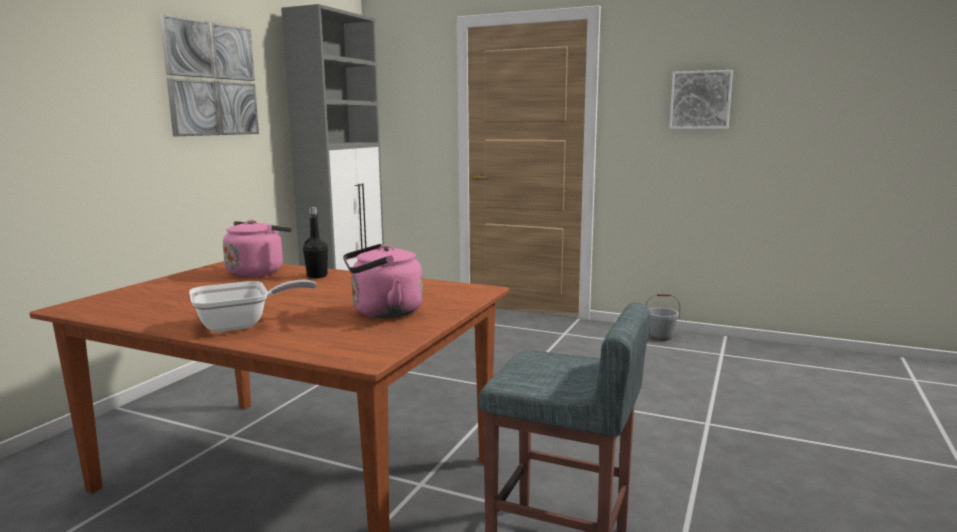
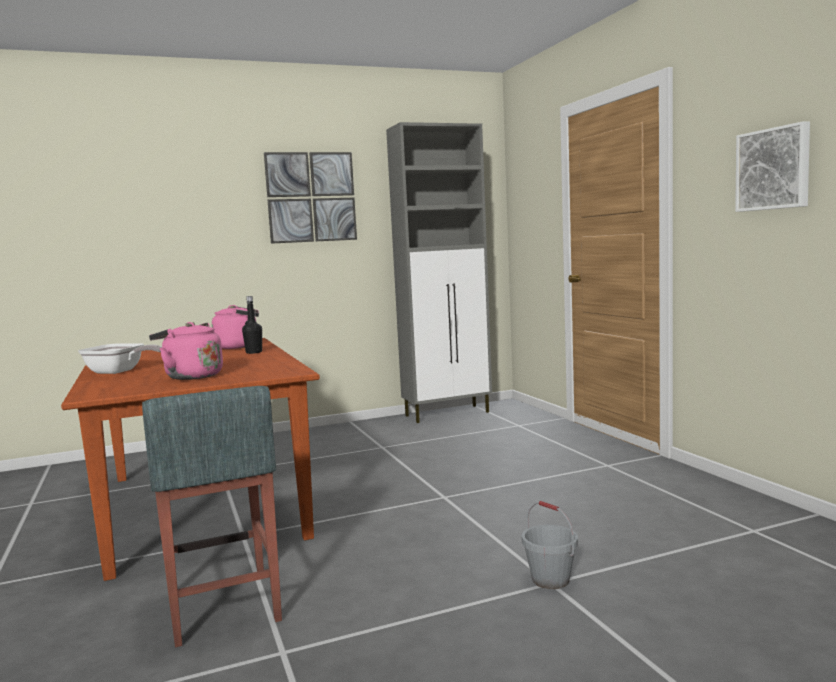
camera: 45 degrees right, 5 degrees down
grey bucket [645,294,680,341] -> grey bucket moved to [522,501,578,589]

